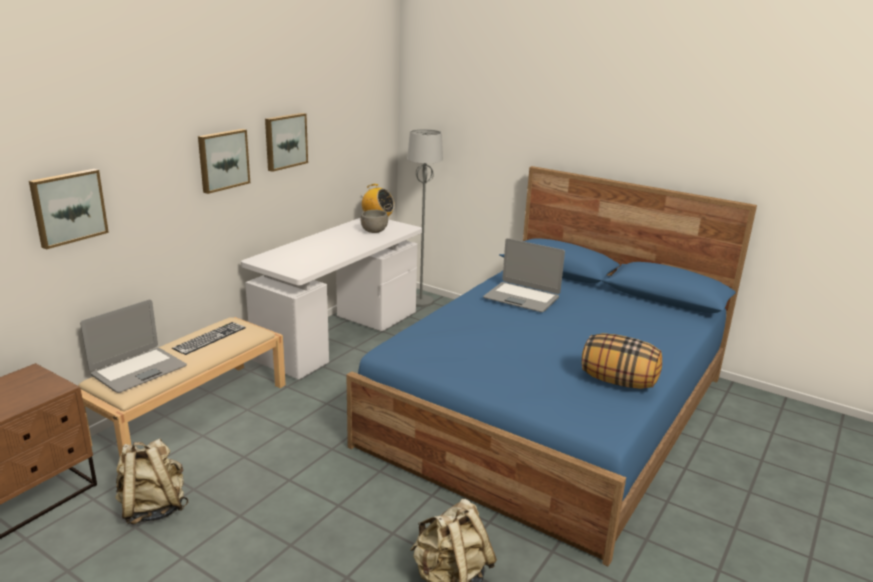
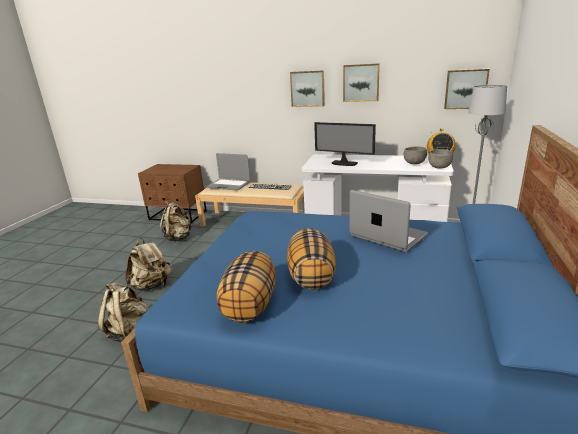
camera: 75 degrees right, 0 degrees up
picture [29,169,109,249] -> picture moved to [444,69,490,109]
laptop [483,238,565,312] -> laptop turned 120 degrees clockwise [349,190,428,252]
none -> beige backpack [125,238,172,291]
none -> pillow [287,228,336,290]
none -> monitor [314,122,376,166]
none -> grey bowl [428,149,453,169]

